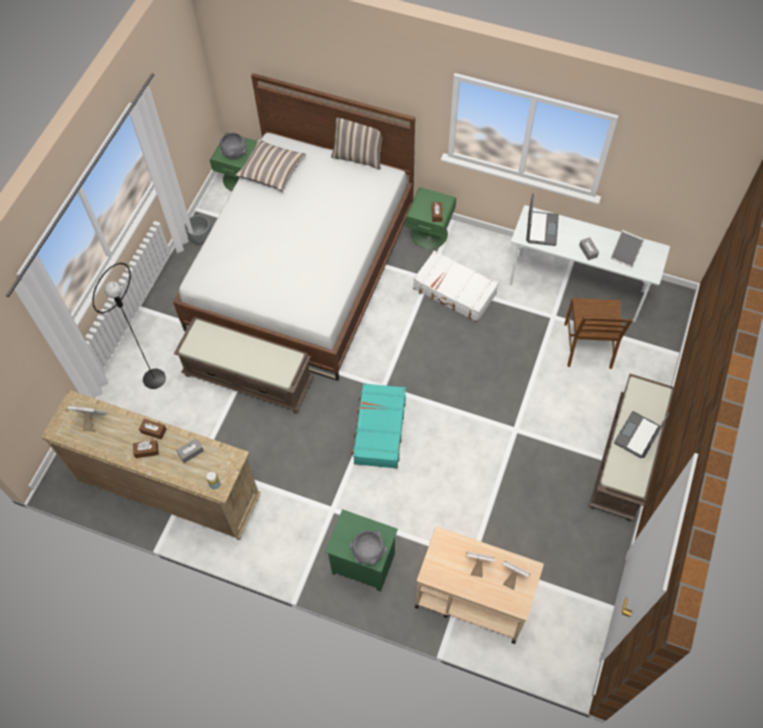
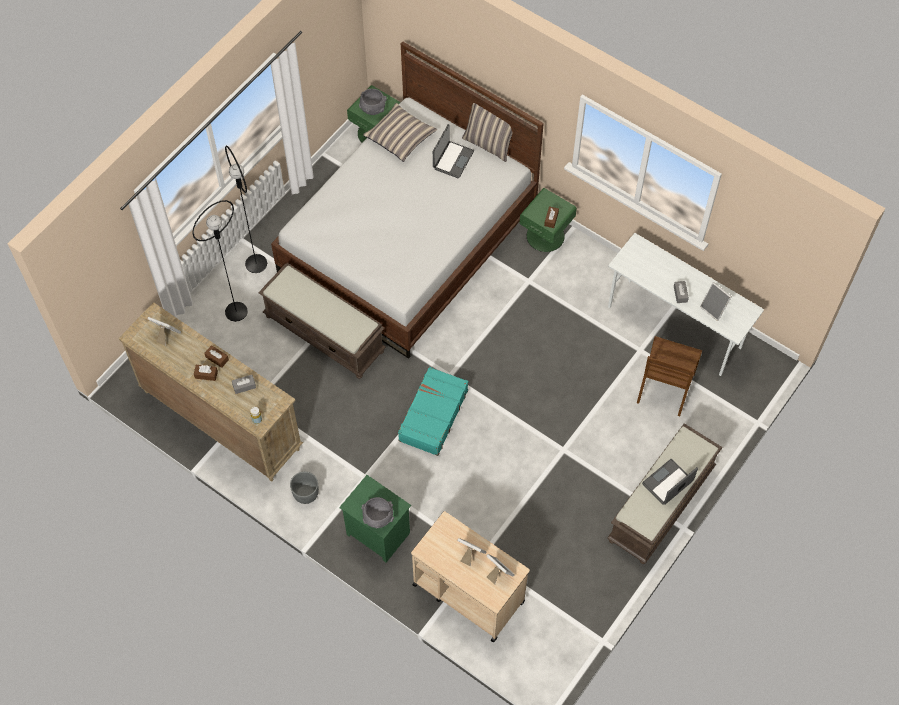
camera: 15 degrees right, 0 degrees up
grey planter [185,215,211,245] -> grey planter moved to [290,471,319,504]
white suitcase [413,250,499,322] -> none
laptop [526,193,559,246] -> laptop moved to [433,124,474,178]
none -> black floor lamp [225,146,267,273]

